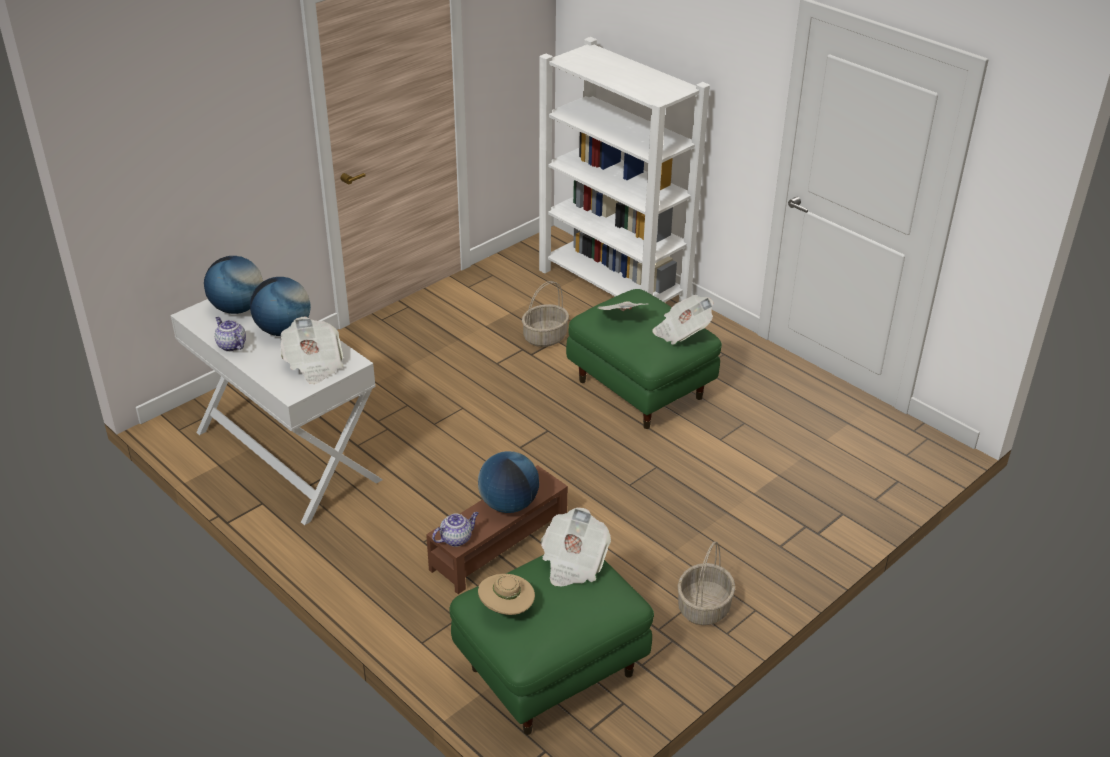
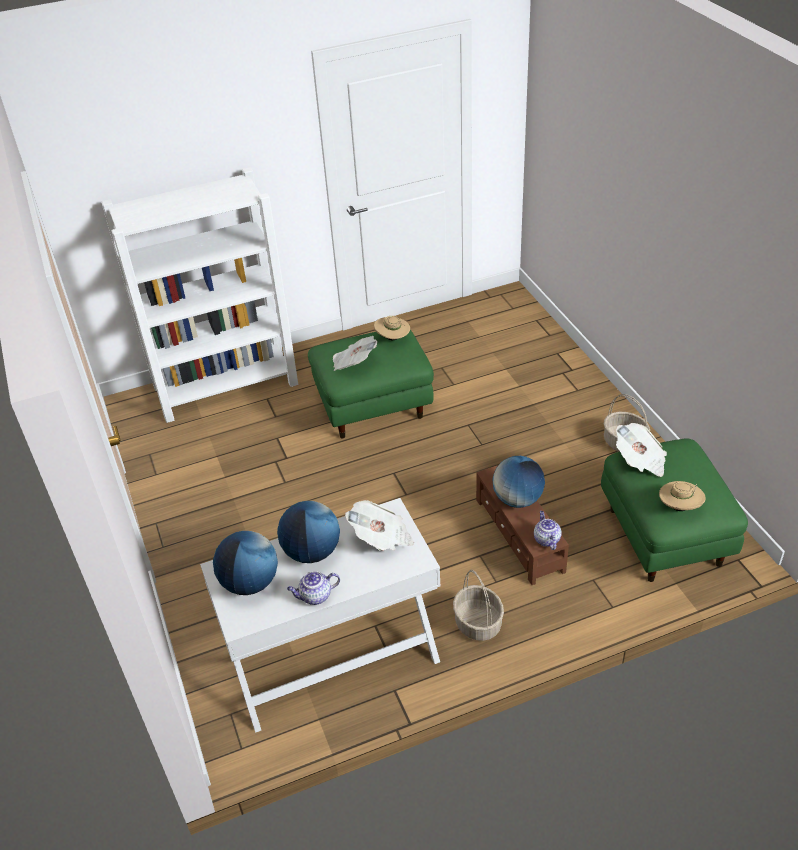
camera: 65 degrees left, 5 degrees up
basket [522,281,569,347] -> basket moved to [453,569,504,641]
newspaper [652,295,714,345] -> beige hat [374,316,410,340]

